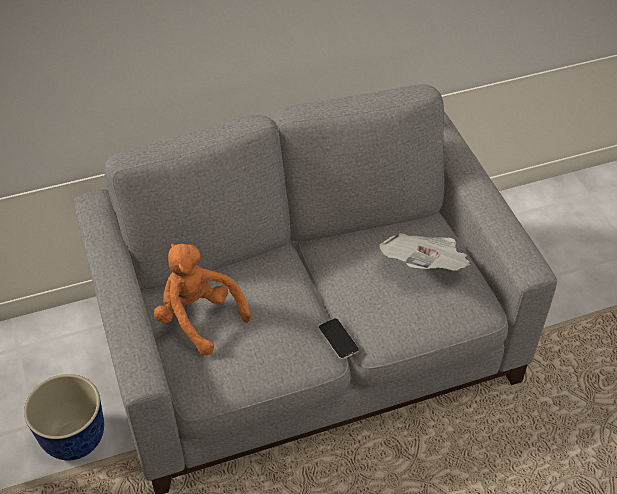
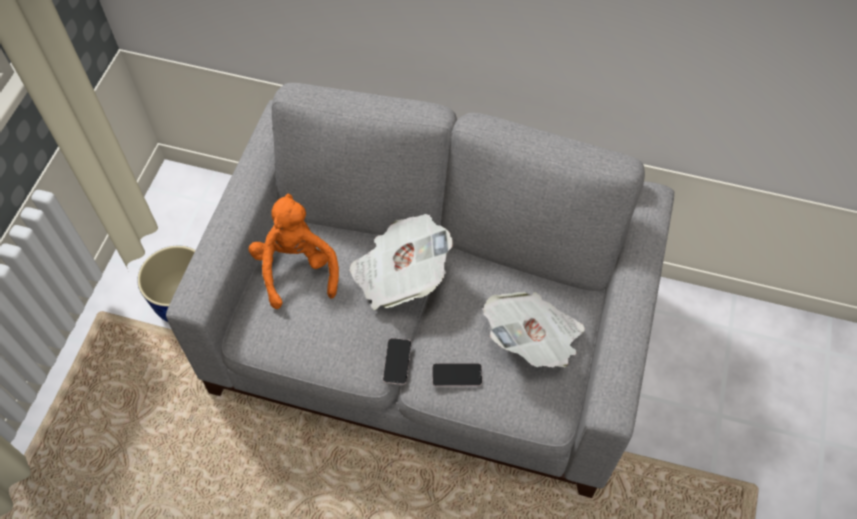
camera: 35 degrees right, 10 degrees up
none -> newspaper [349,214,453,310]
none -> phone [432,363,482,386]

